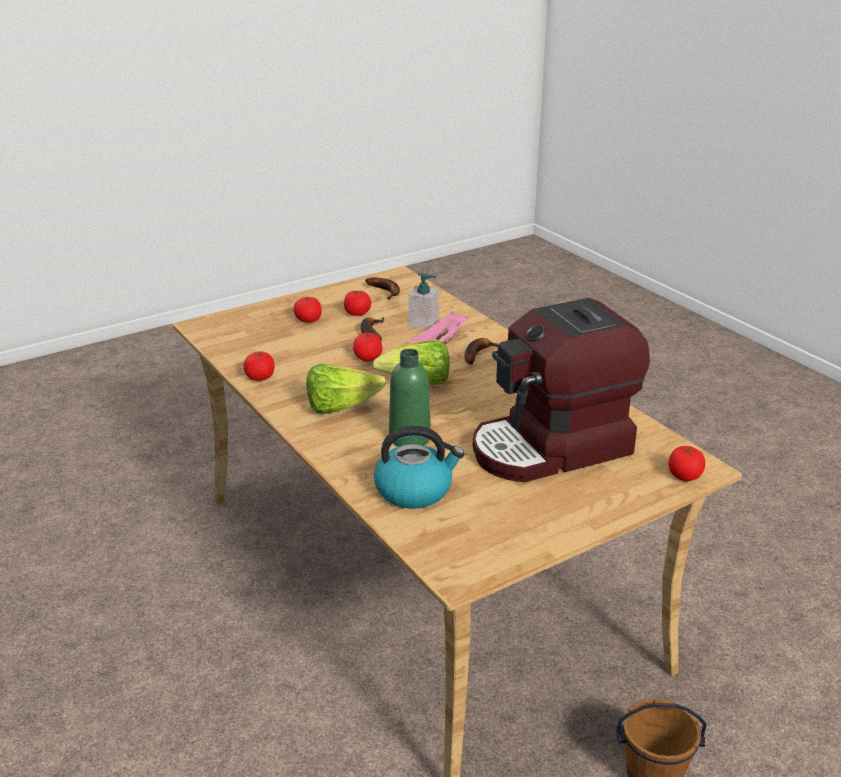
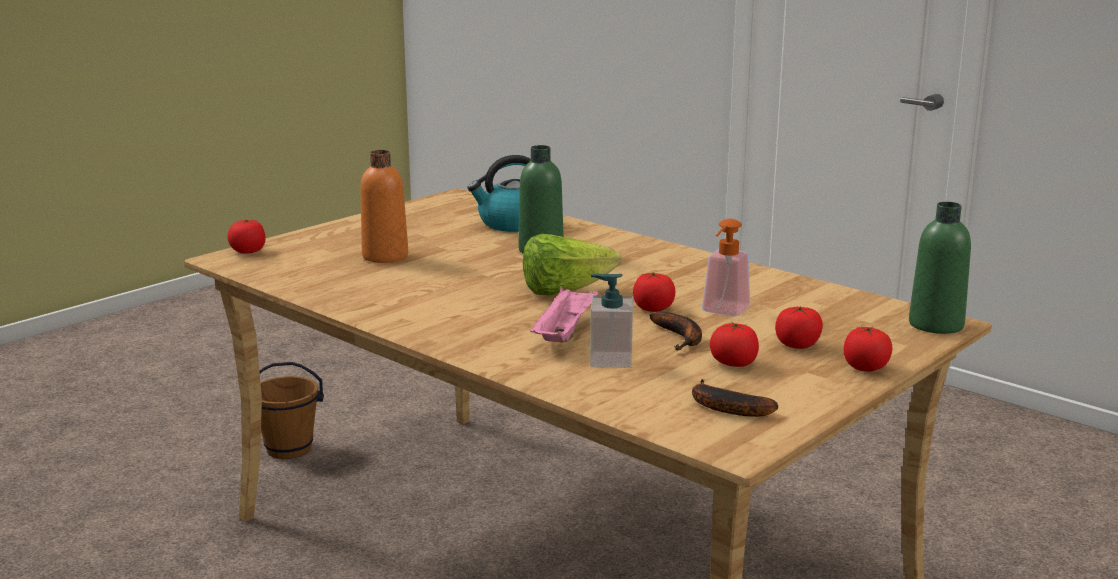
camera: 165 degrees right, 10 degrees down
tomato [243,351,275,381] -> tomato moved to [843,327,892,372]
lettuce [307,364,386,414] -> none
banana [464,338,498,365] -> none
coffee machine [473,298,650,482] -> orange bottle [360,150,408,263]
none -> soap dispenser [702,219,750,317]
none -> green bottle [909,202,971,334]

